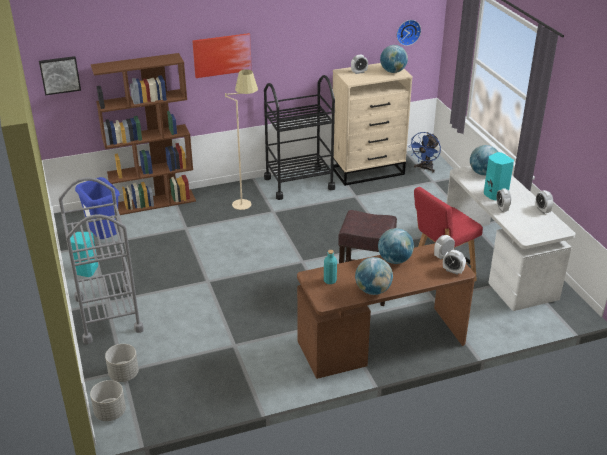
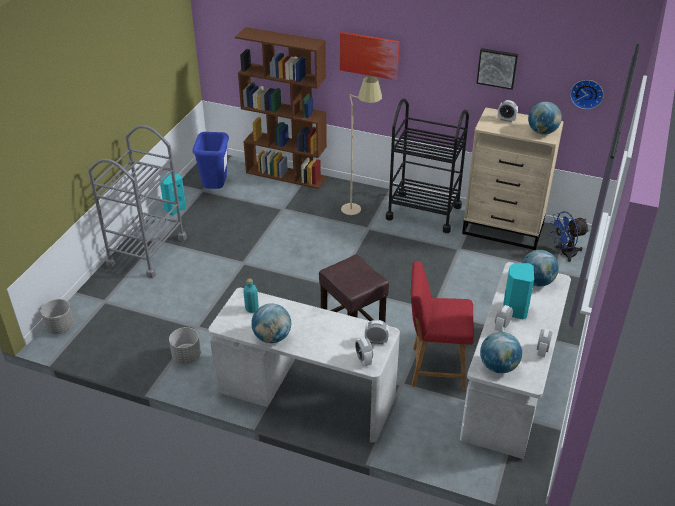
camera: 40 degrees right, 5 degrees up
picture [39,56,81,95] -> picture moved to [476,48,518,90]
grey planter [105,344,139,382] -> grey planter moved to [169,327,201,364]
brown desk [297,243,475,379] -> white desk [208,288,400,442]
globe [378,228,414,264] -> globe moved to [480,332,522,373]

